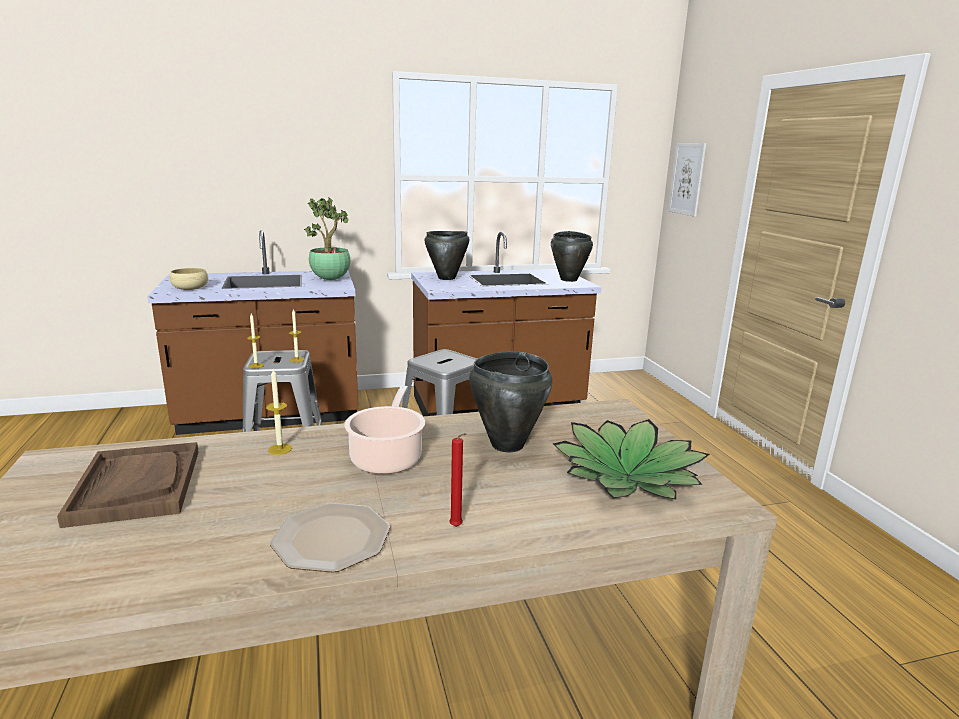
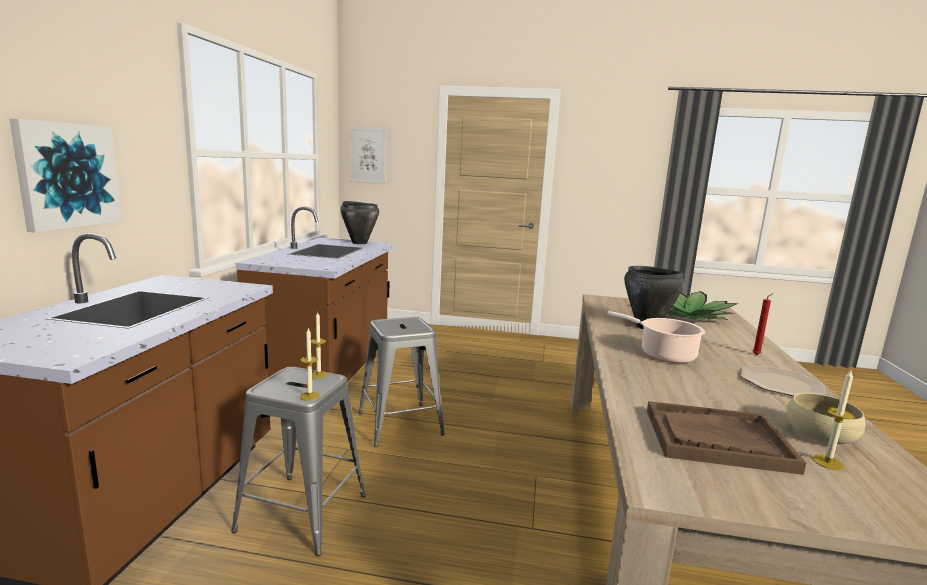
camera: 65 degrees left, 5 degrees down
beige bowl [170,268,208,290] -> beige bowl moved to [787,393,865,444]
candle [266,369,292,455] -> candle moved to [812,370,855,470]
potted plant [304,197,350,280] -> none
black cooking pot [425,231,469,280] -> none
none -> picture [9,118,122,233]

